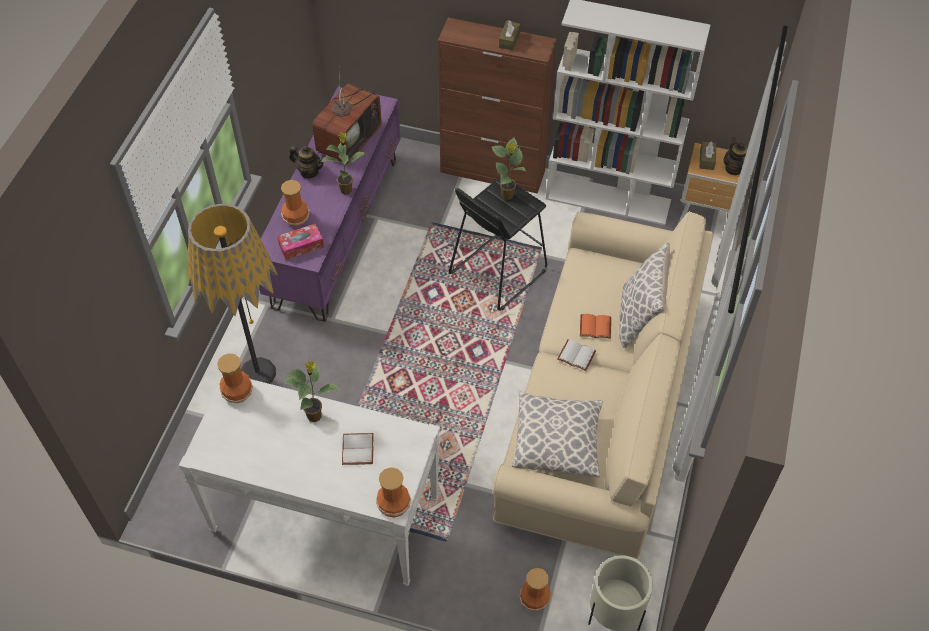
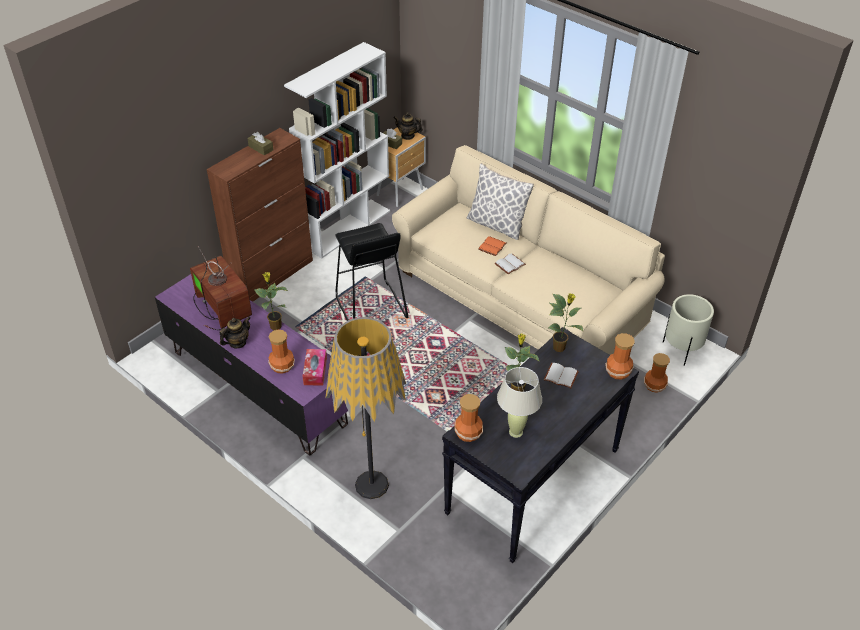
camera: 65 degrees left, 10 degrees down
white console table [179,375,440,586] -> black console table [442,327,639,563]
potted plant [492,137,526,200] -> potted plant moved to [548,293,584,352]
pillow [512,392,603,478] -> none
none -> beige table lamp [497,367,542,438]

